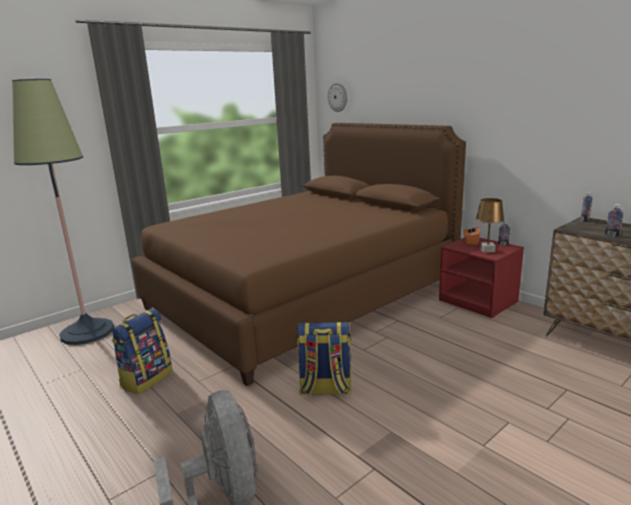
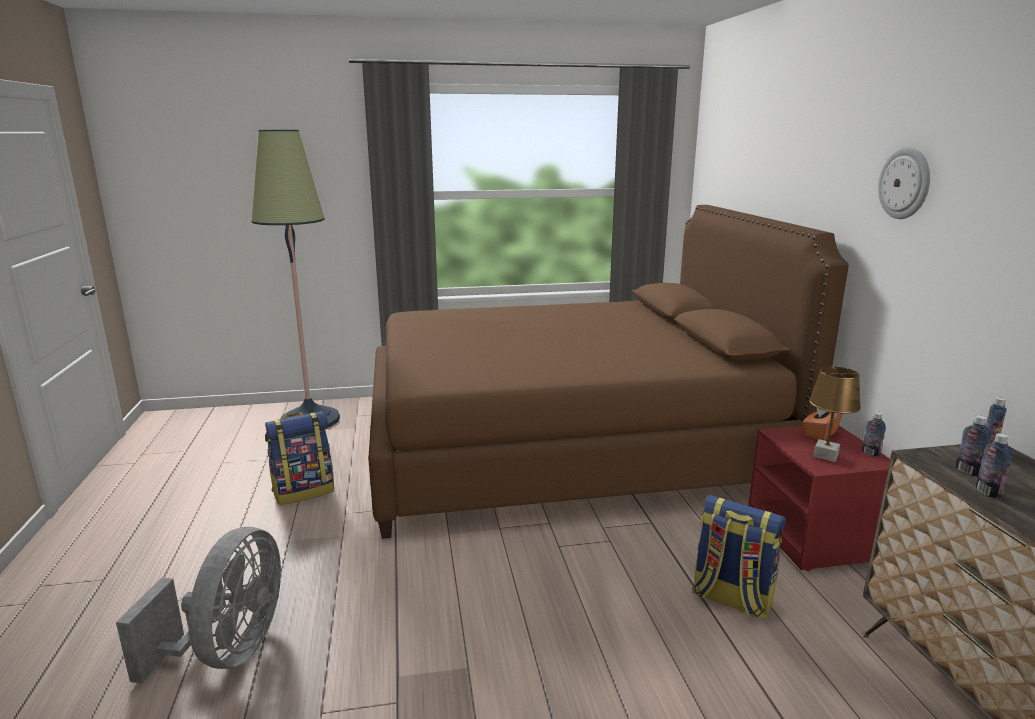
camera: 30 degrees right, 0 degrees up
backpack [296,322,352,396] -> backpack moved to [692,495,786,620]
wall clock [328,82,348,112] -> wall clock moved to [878,147,930,219]
none -> bottle [956,415,991,477]

